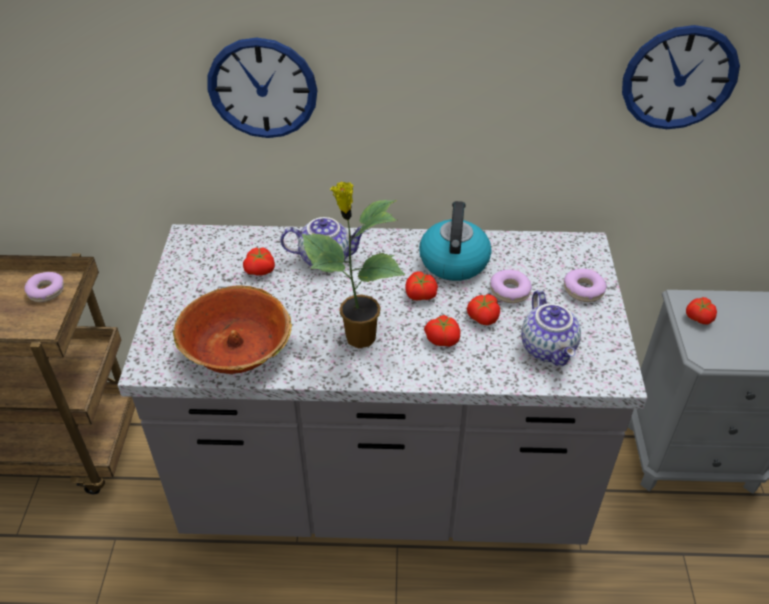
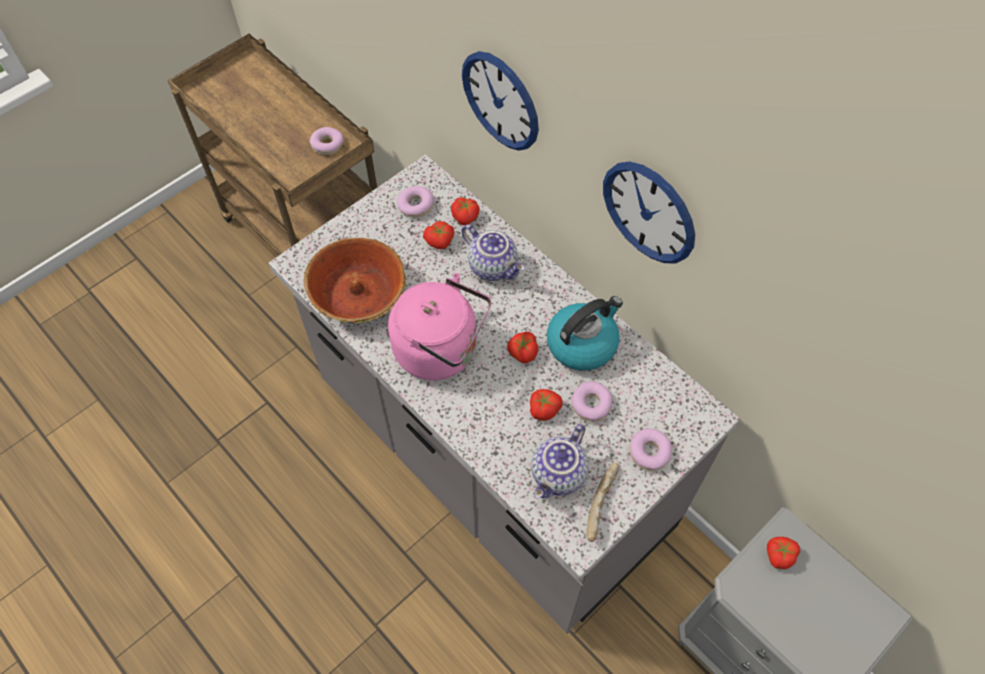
camera: 45 degrees right, 15 degrees up
potted plant [302,182,405,348] -> pink kettle [388,273,491,380]
tomato [424,315,461,347] -> tomato moved to [451,197,480,225]
wall clock [622,25,740,129] -> wall clock moved to [603,161,695,264]
none -> donut [398,186,434,218]
none -> bread [586,463,619,542]

